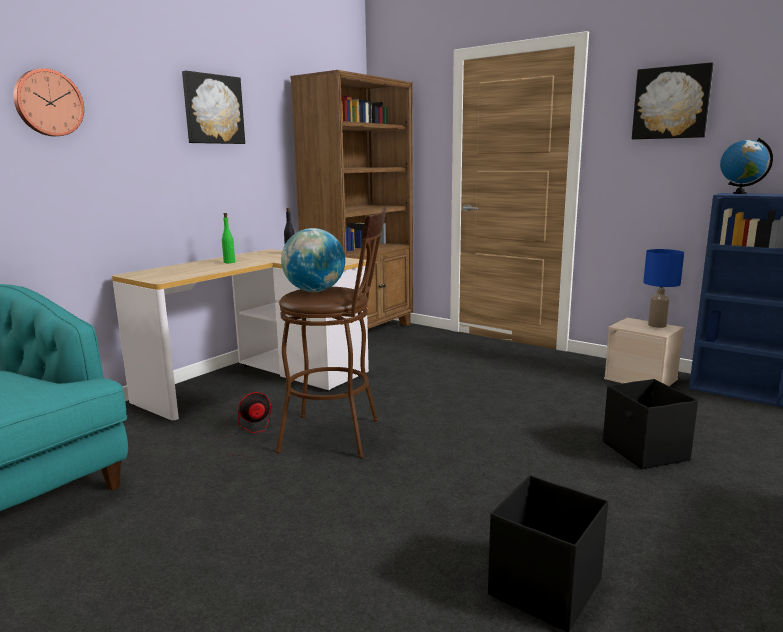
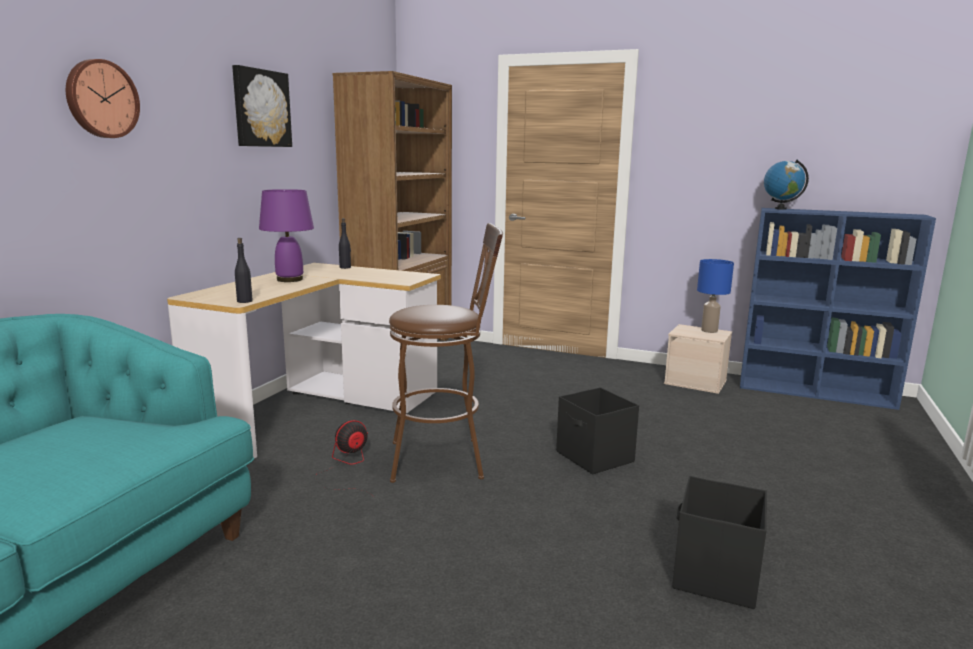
camera: 15 degrees left, 0 degrees up
green bottle [222,213,235,263] -> purple table lamp [259,189,314,282]
globe [281,228,345,292] -> none
black storage box [603,379,698,469] -> black storage box moved to [556,387,639,474]
picture [632,62,714,140] -> none
none -> black bottle [235,238,253,303]

